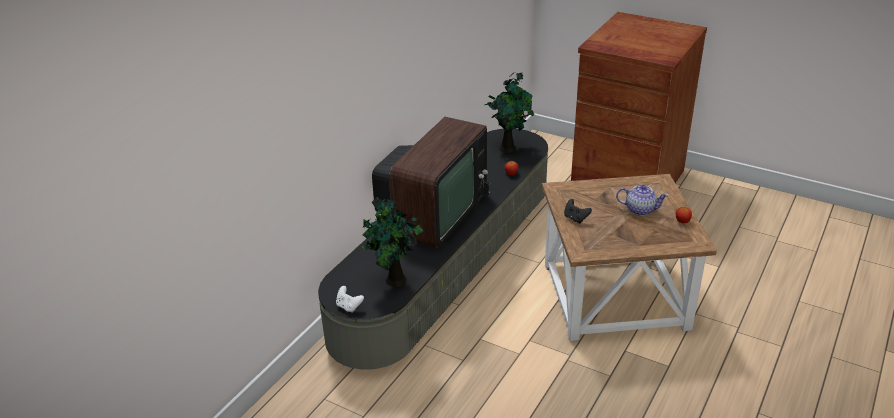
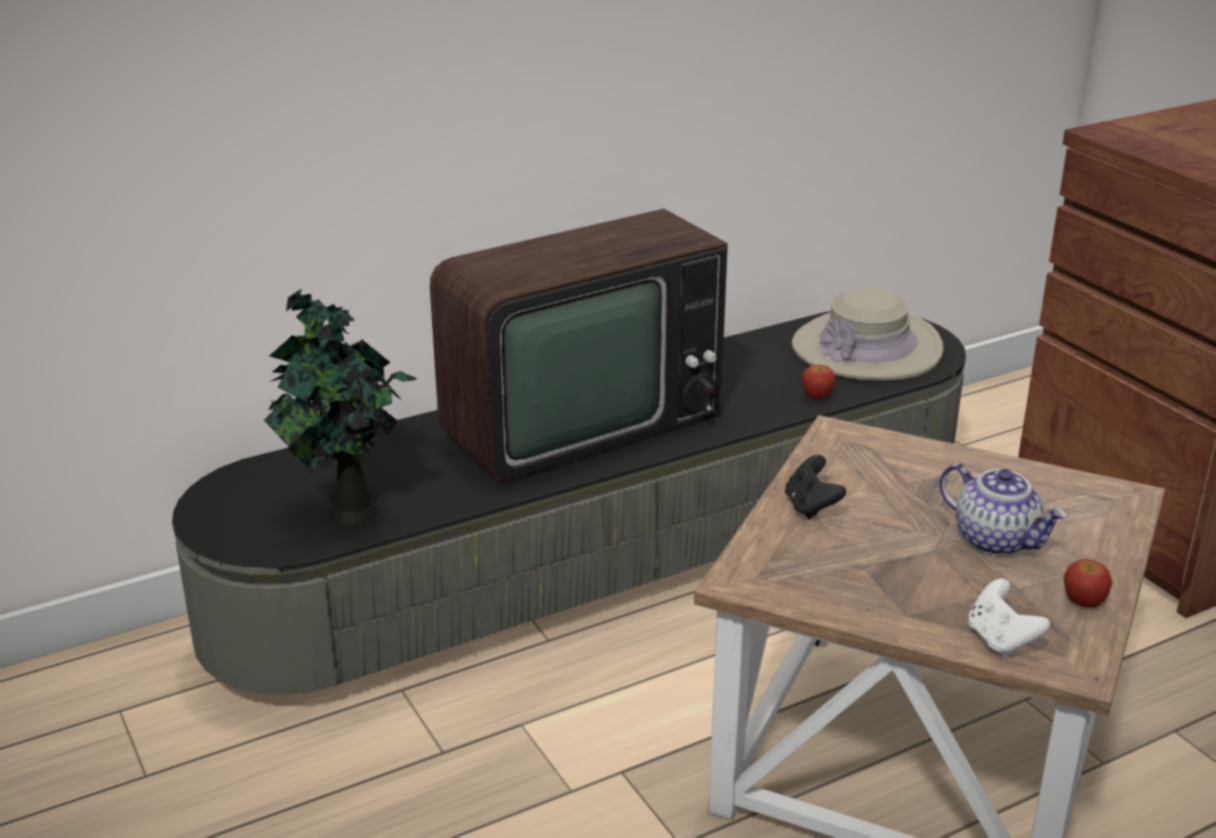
camera: 30 degrees right, 5 degrees down
white game controller [336,286,364,313] -> white game controller moved to [968,579,1050,657]
potted plant [485,72,534,153] -> beige hat [792,287,944,381]

